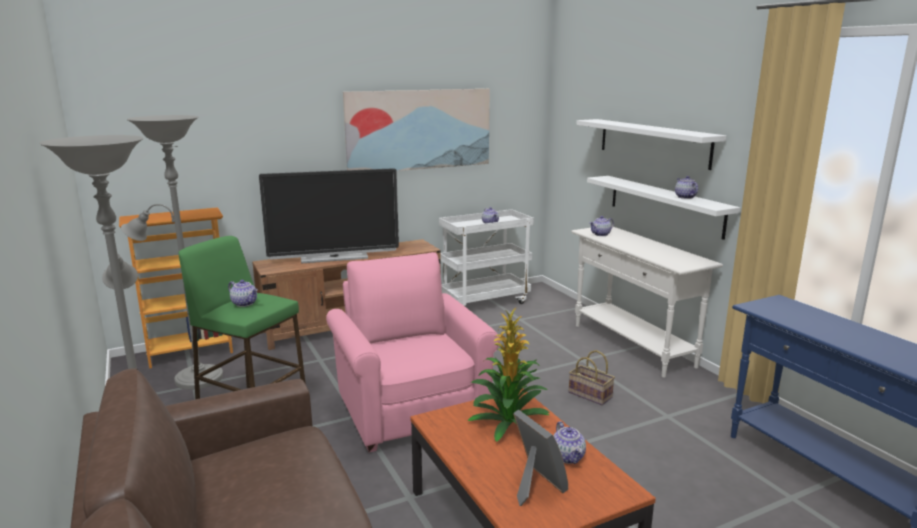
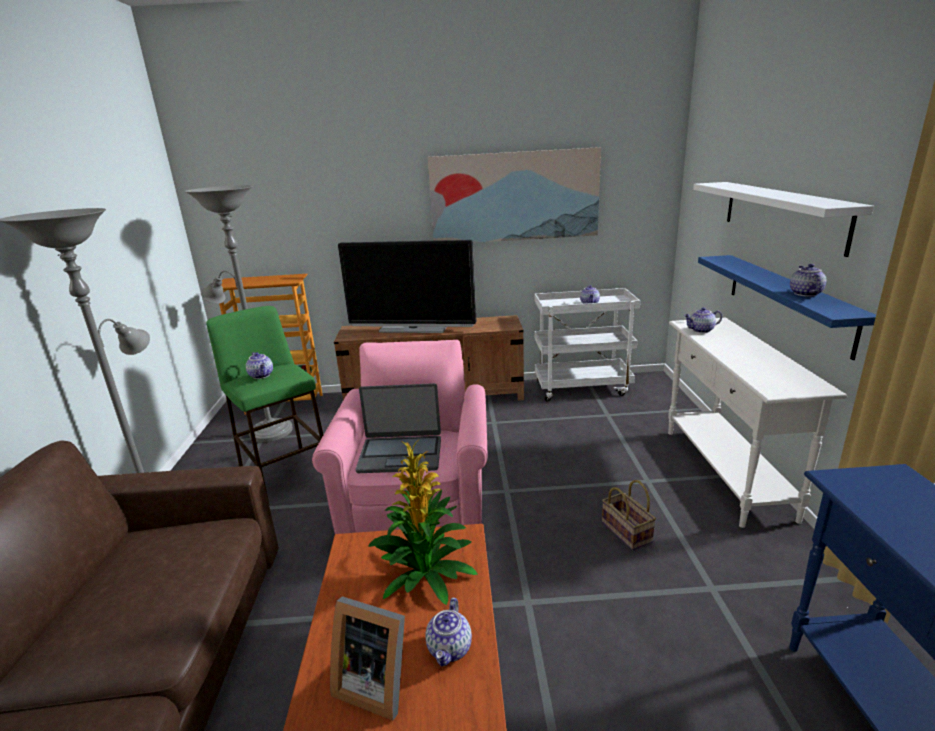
camera: 25 degrees right, 5 degrees up
picture frame [513,410,568,506] -> picture frame turned 120 degrees clockwise [330,596,405,720]
white shelf [587,176,740,240] -> blue shelf [698,255,876,360]
none -> laptop [356,383,441,473]

